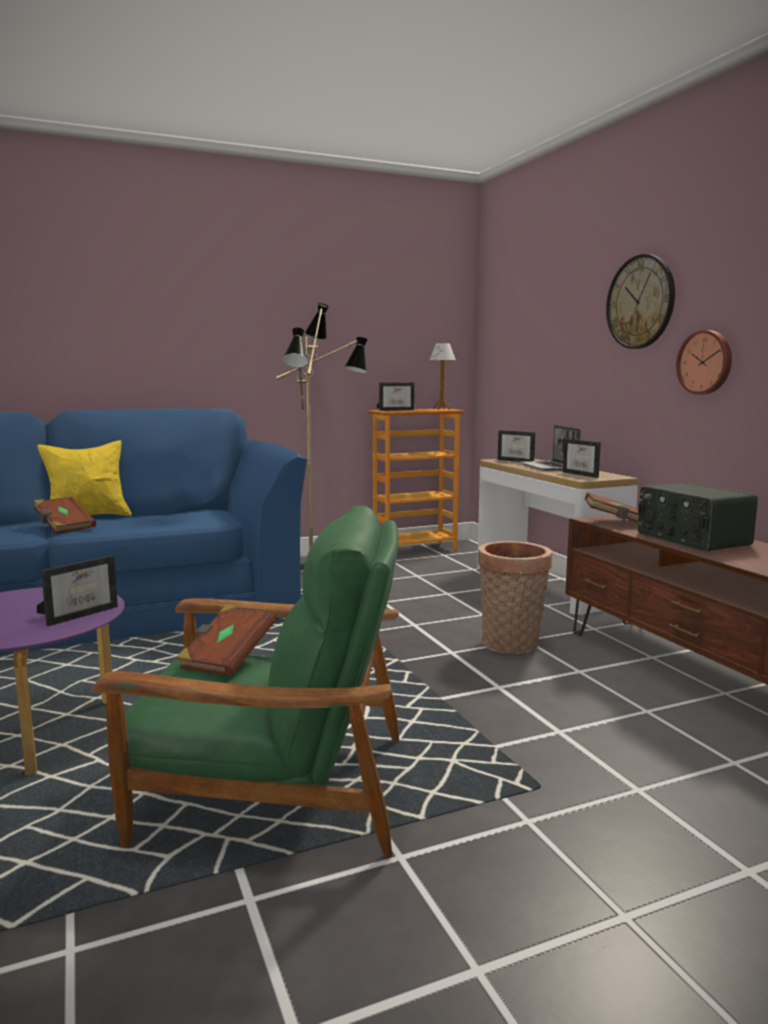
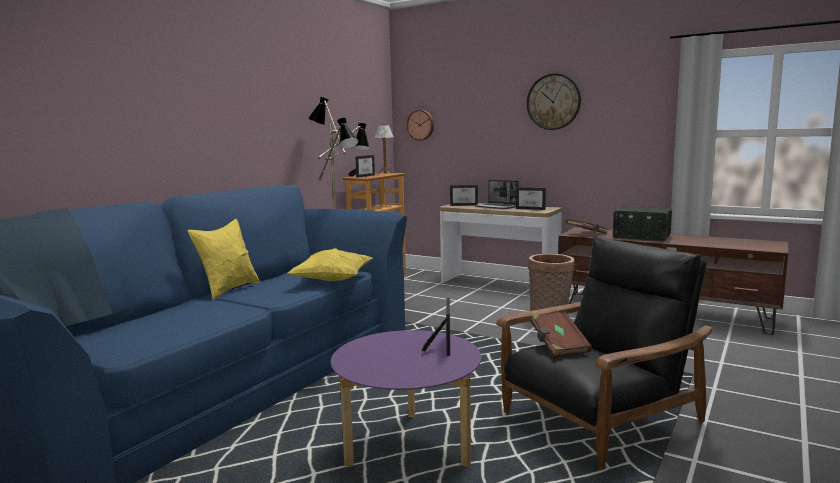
camera: 35 degrees left, 0 degrees up
brown book [34,497,96,534] -> none
green armchair [93,505,399,858] -> black armchair [496,236,712,470]
wall clock [676,330,732,395] -> wall clock moved to [407,110,434,141]
none -> yellow pillow [288,248,372,281]

